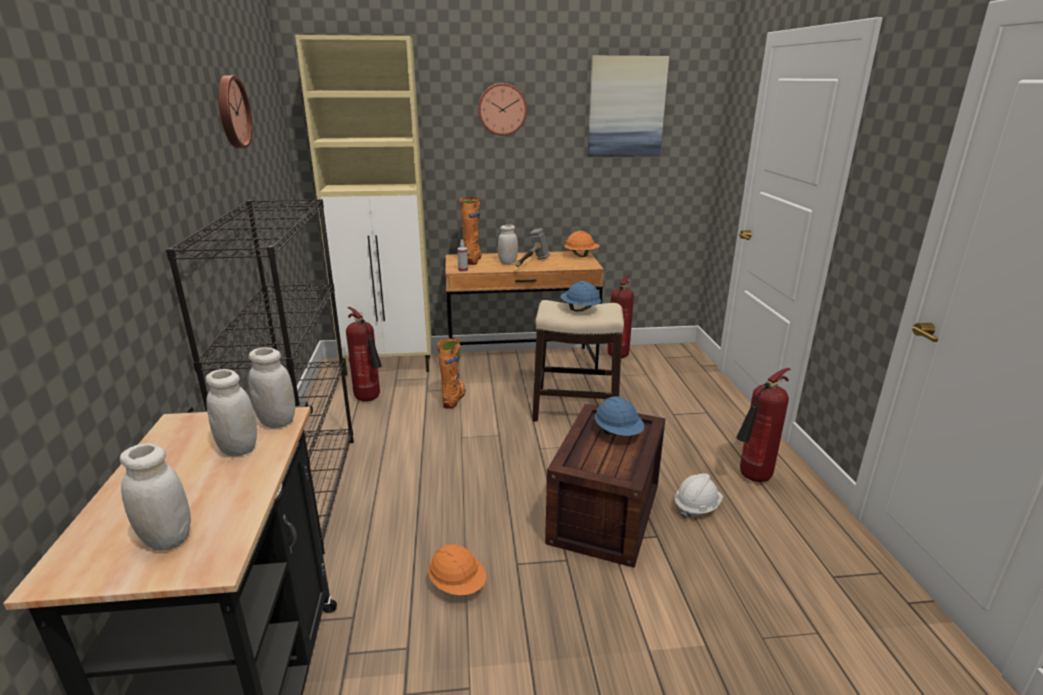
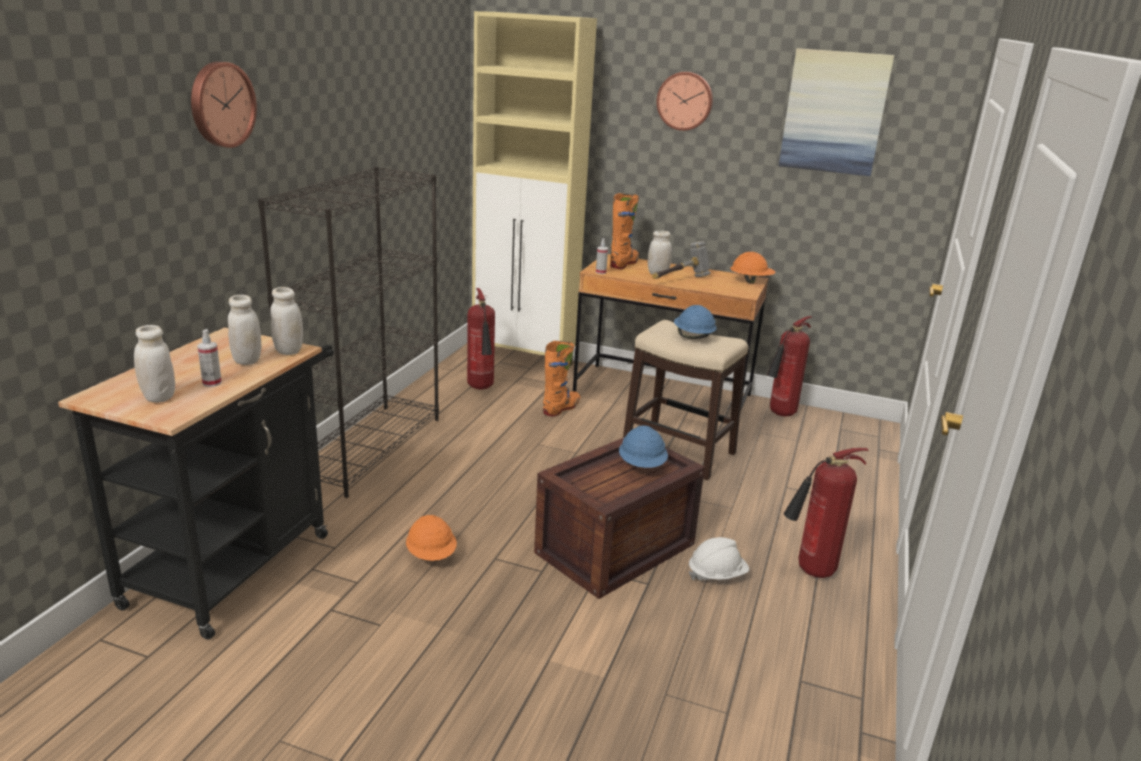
camera: 25 degrees right, 0 degrees up
wall clock [218,75,252,149] -> wall clock moved to [191,62,257,148]
none -> spray bottle [197,329,222,387]

